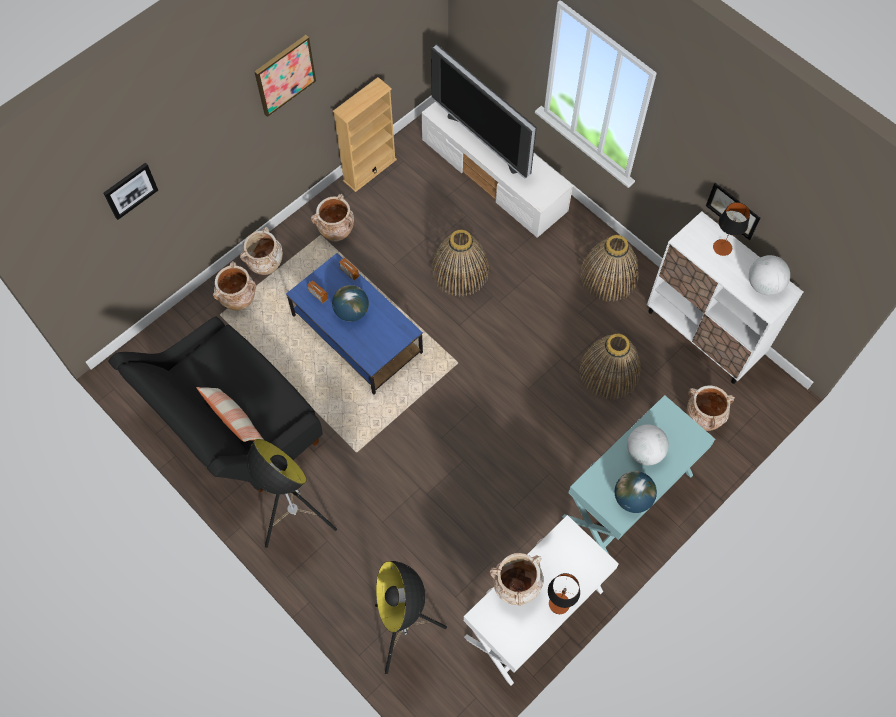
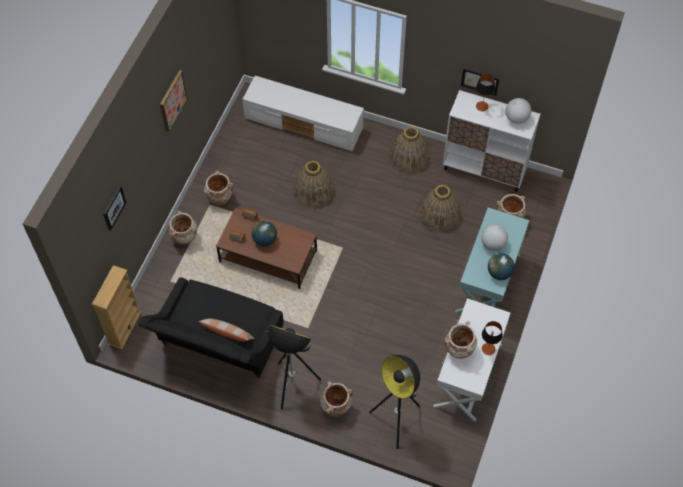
camera: 25 degrees left, 5 degrees down
beige vase [213,261,256,311] -> beige vase moved to [321,381,353,417]
blue coffee table [286,253,423,394] -> brown coffee table [216,208,317,289]
beige bookcase [333,77,397,192] -> beige bookcase moved to [92,265,141,349]
television [431,44,537,179] -> none

